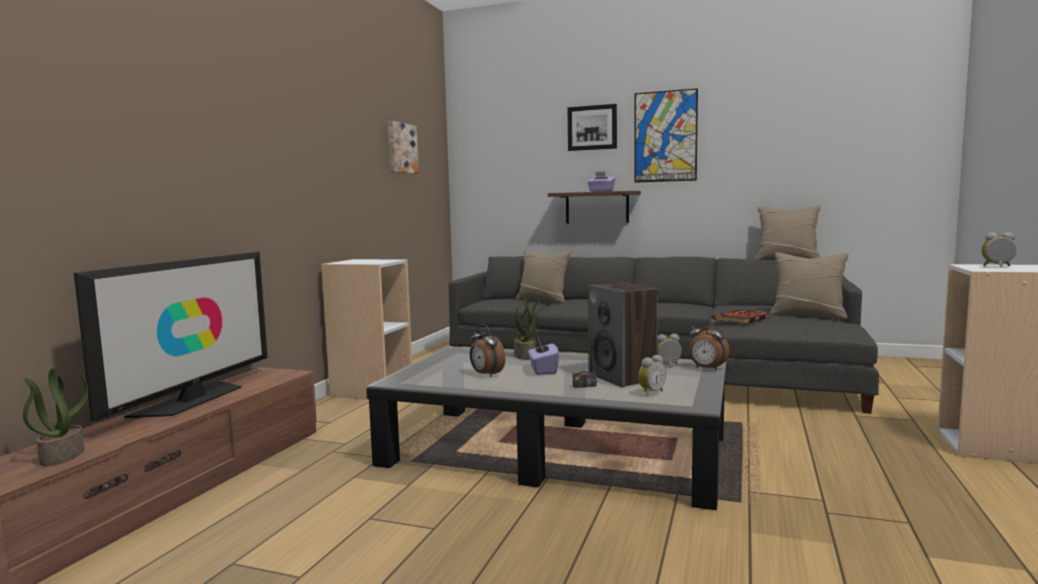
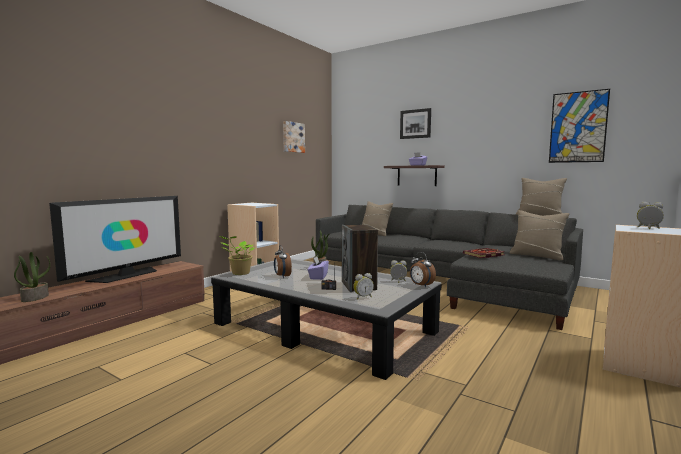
camera: 15 degrees right, 0 degrees up
picture [634,88,698,183] -> picture moved to [549,89,610,163]
none -> potted plant [220,236,255,275]

